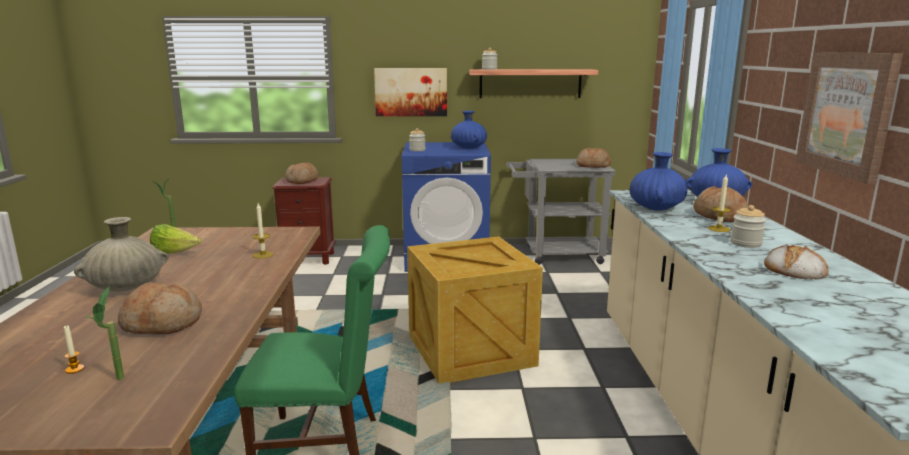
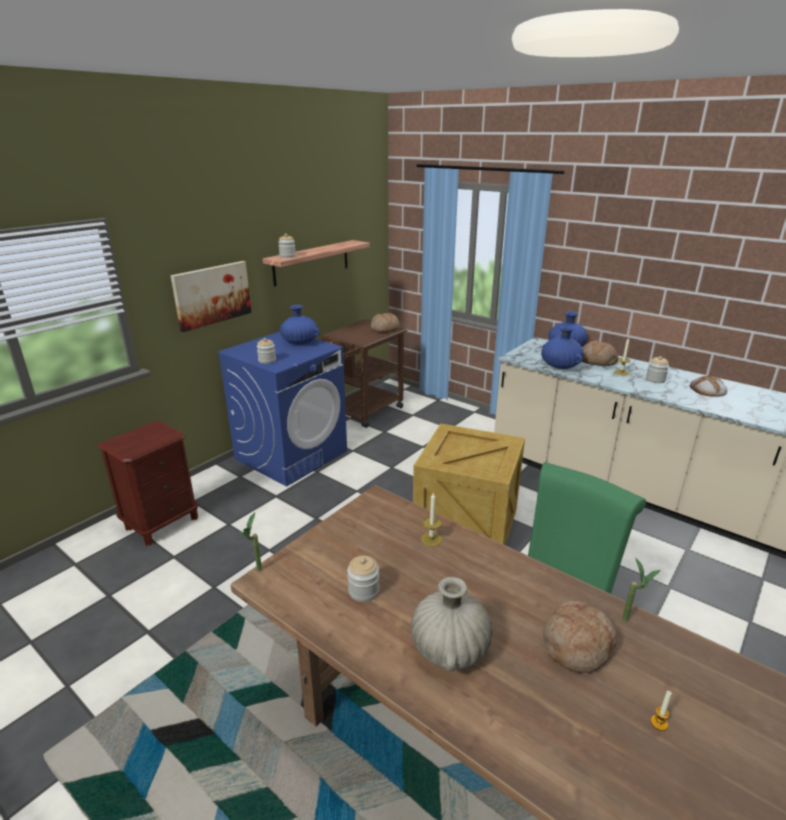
camera: 50 degrees left, 10 degrees up
potted plant [86,286,124,380] -> potted plant moved to [622,558,661,622]
lettuce [150,224,201,254] -> jar [347,556,379,602]
bread [285,163,318,184] -> none
grey cart [506,159,615,265] -> brown cart [319,319,407,428]
picture [796,52,903,184] -> none

